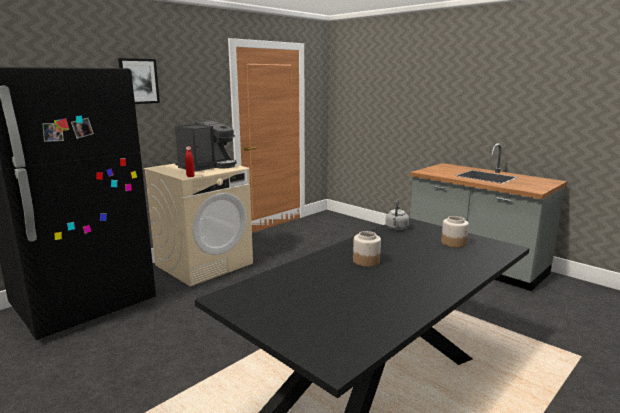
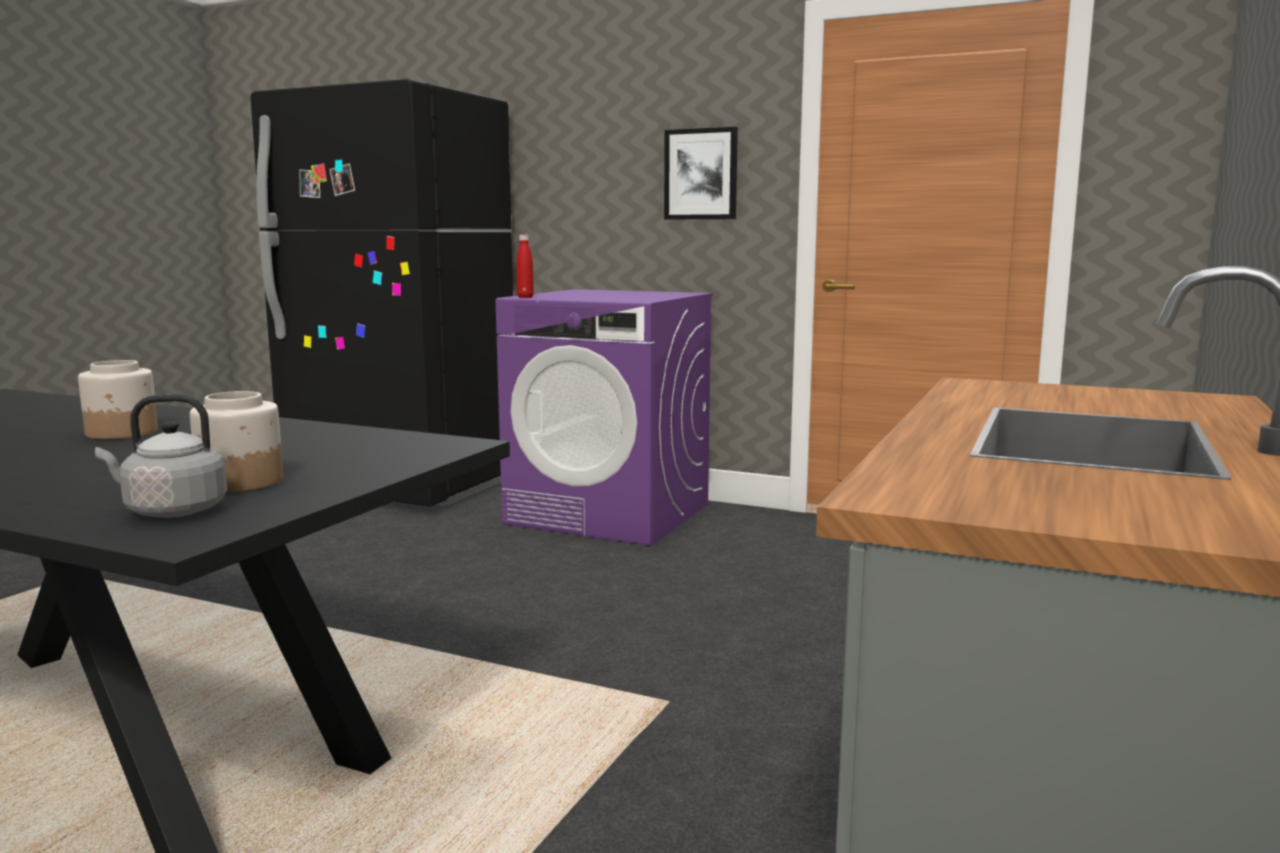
camera: 70 degrees right, 5 degrees down
picture [118,58,160,104] -> picture moved to [664,127,738,220]
beige washing machine [144,164,253,287] -> purple washing machine [496,289,713,546]
coffee machine [175,120,236,172] -> none
grey kettle [385,199,409,230] -> grey kettle moved to [95,394,227,518]

